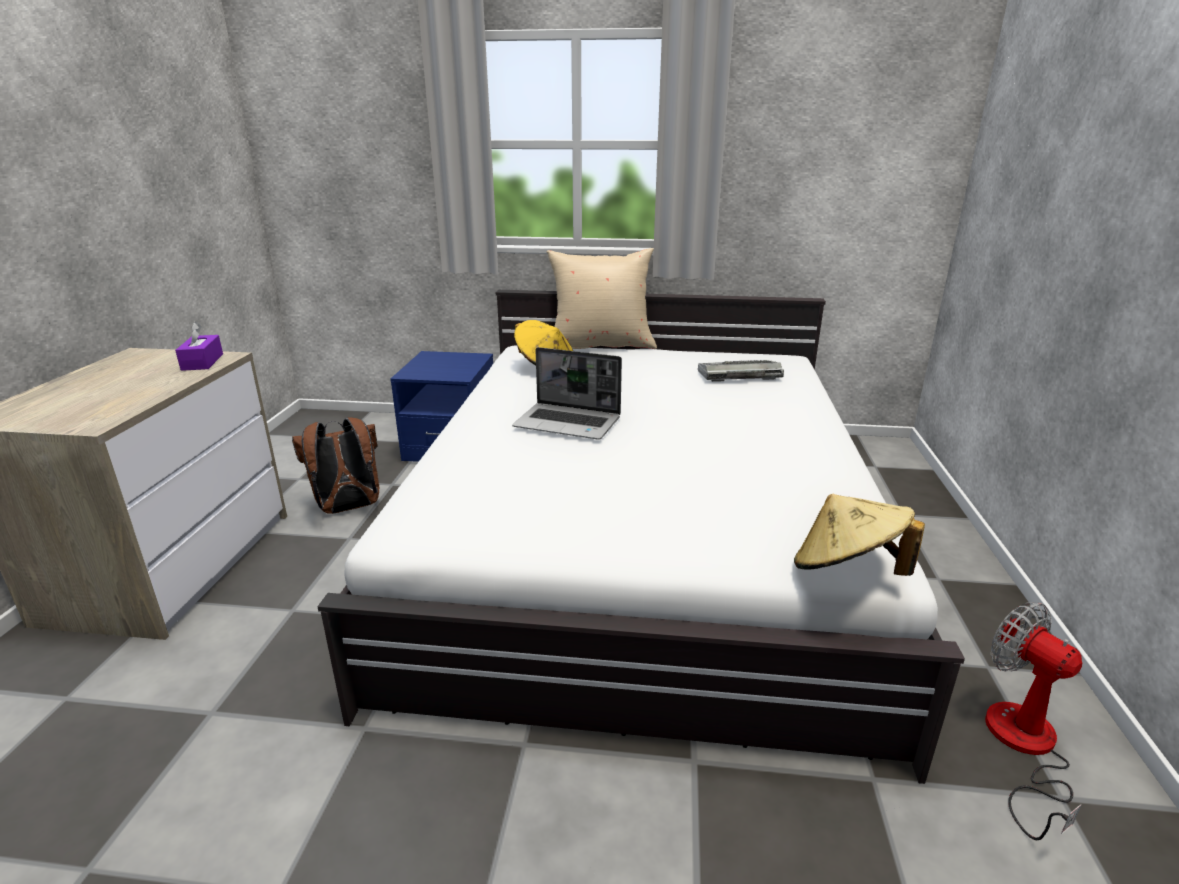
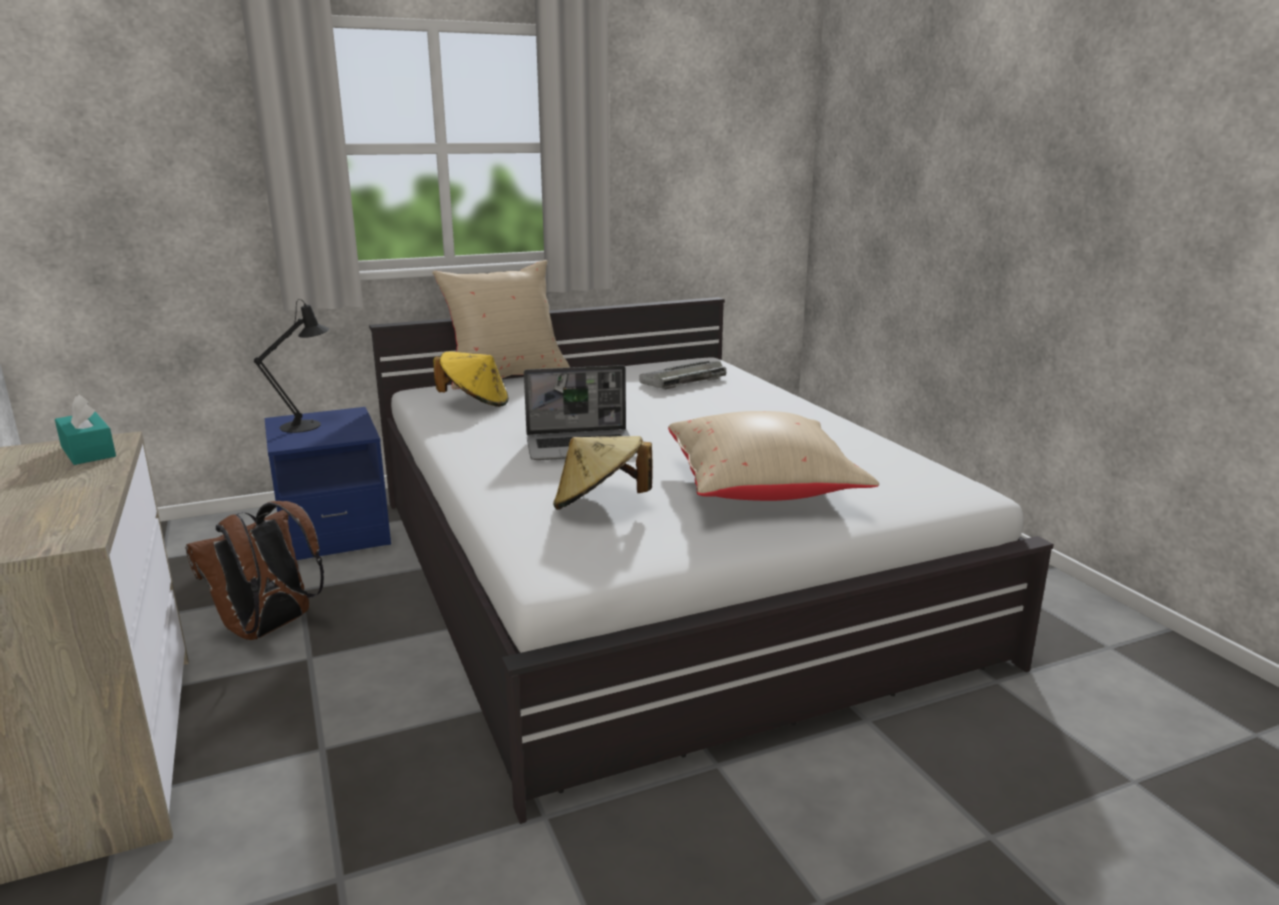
camera: 30 degrees left, 5 degrees down
purple tissue box [175,322,223,371] -> turquoise tissue box [55,394,116,465]
beige hat [794,494,925,576] -> beige hat moved to [553,436,653,510]
fan [985,602,1082,840] -> none
none -> black table lamp [254,299,329,433]
none -> beige pillow [668,411,879,501]

